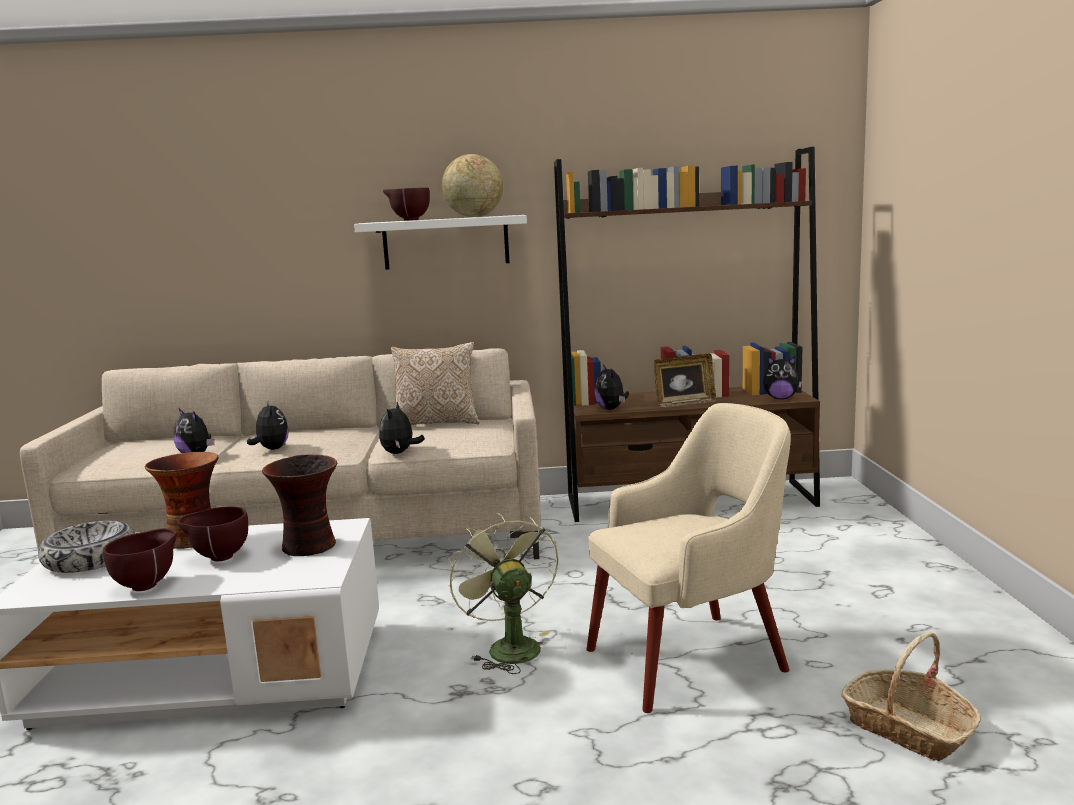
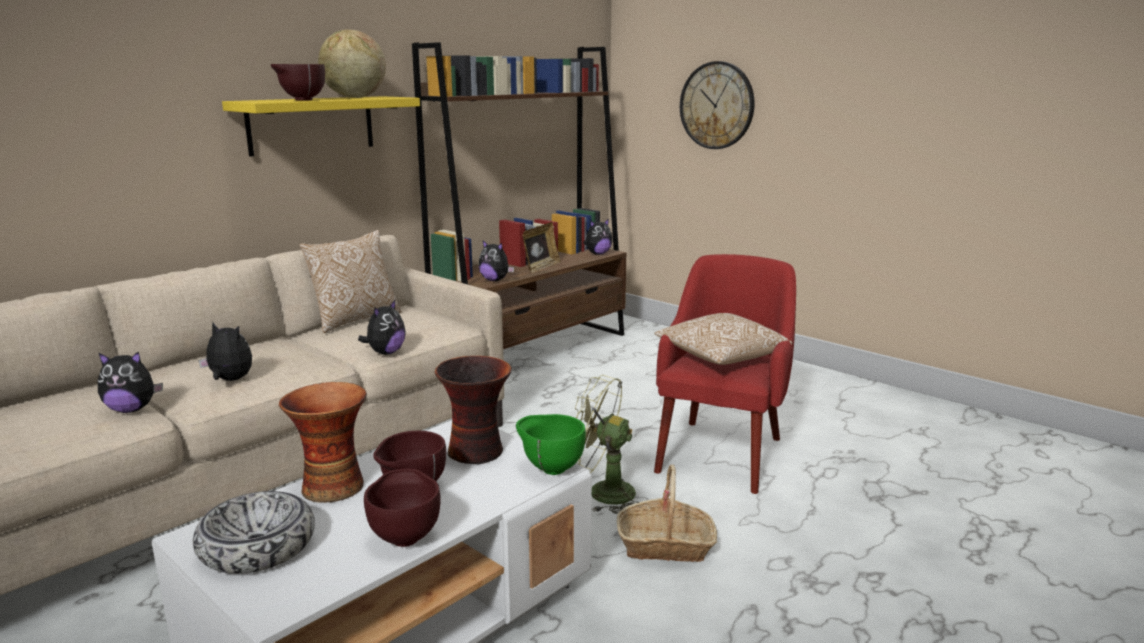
camera: 45 degrees left, 5 degrees up
white shelf [354,215,527,270] -> yellow shelf [222,96,420,157]
plush toy [379,402,425,454] -> plush toy turned 120 degrees counterclockwise [358,300,406,355]
beige armchair [587,403,791,713] -> red armchair [654,254,796,494]
basket [842,632,981,761] -> basket moved to [617,464,717,562]
none -> green bowl [516,414,586,475]
none -> pillow [654,313,792,365]
none -> wall clock [680,61,755,149]

